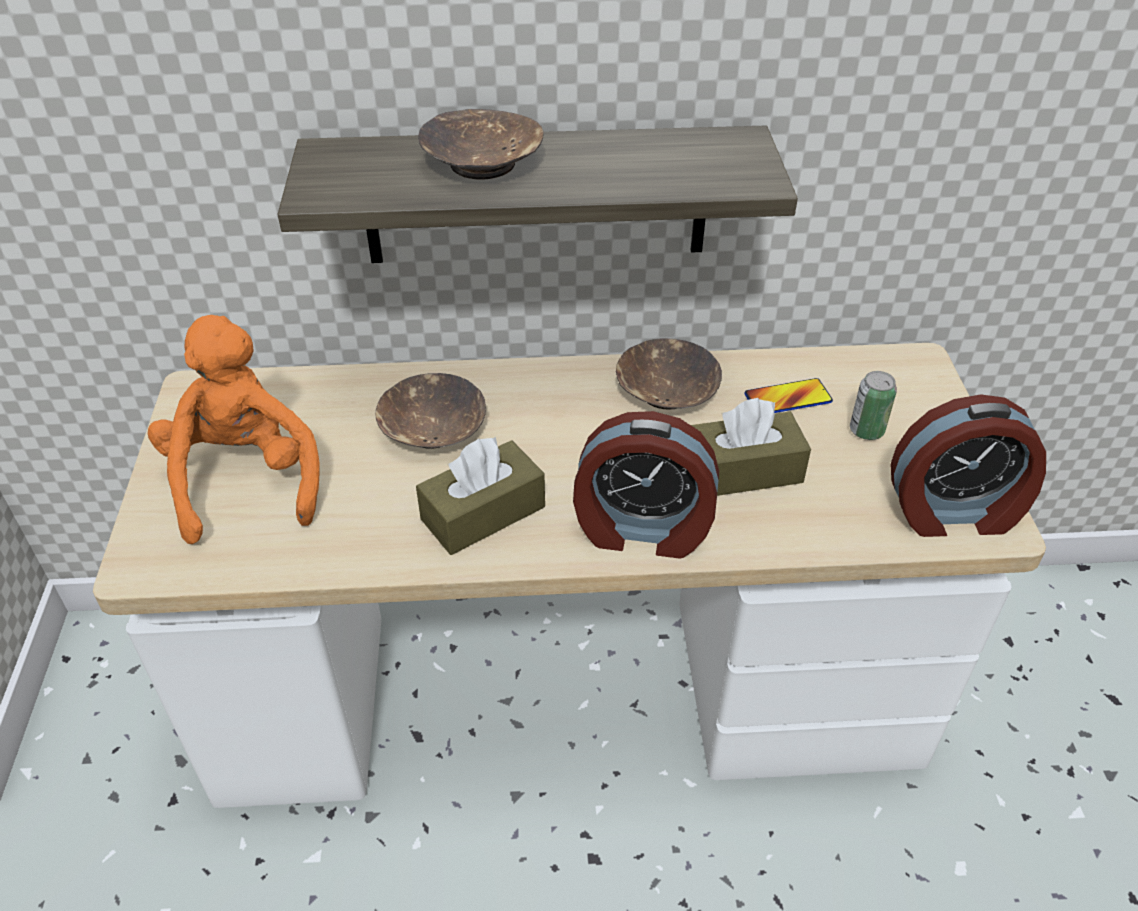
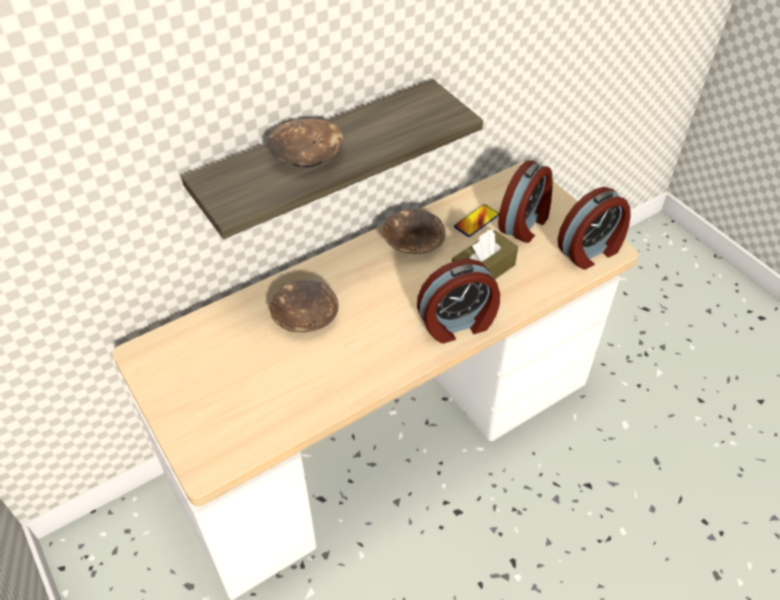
camera: 30 degrees left, 5 degrees up
orange plush toy [148,315,320,544] -> none
brown tissue box [416,437,545,555] -> none
can [850,371,897,440] -> alarm clock [498,161,553,243]

